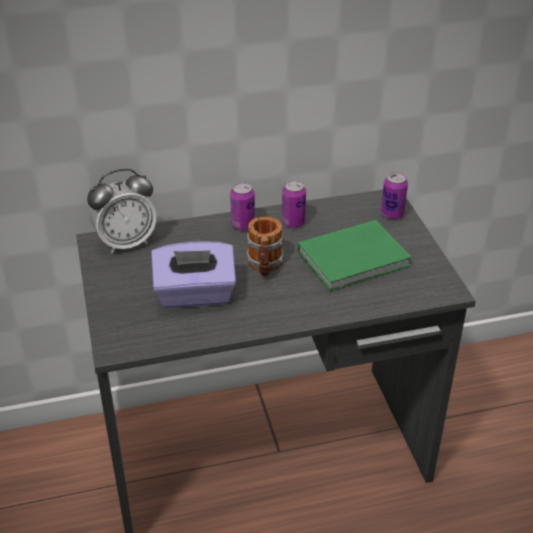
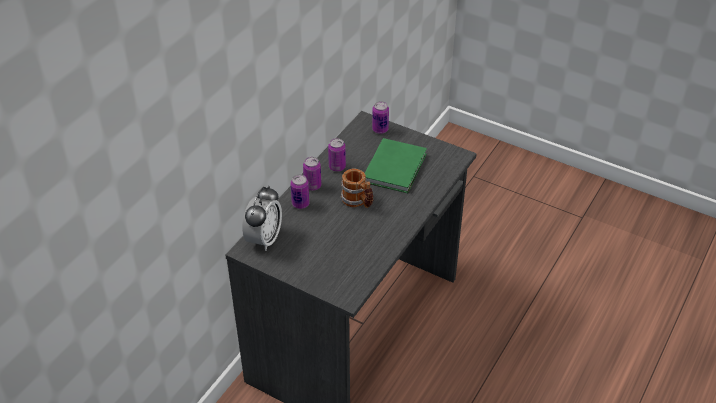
camera: 45 degrees left, 5 degrees up
purple tissue box [151,241,236,308] -> none
none -> can [290,175,309,209]

